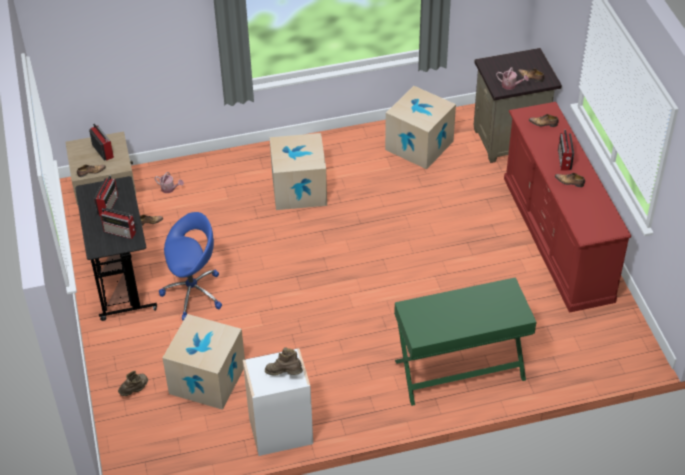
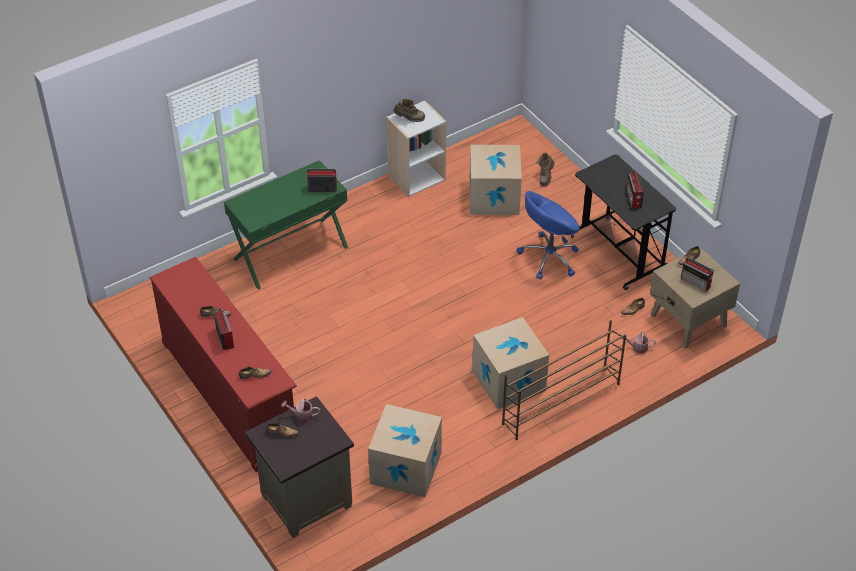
camera: 160 degrees right, 0 degrees up
radio [100,208,136,239] -> radio moved to [306,169,337,192]
none -> brown shoe rack [502,320,626,440]

